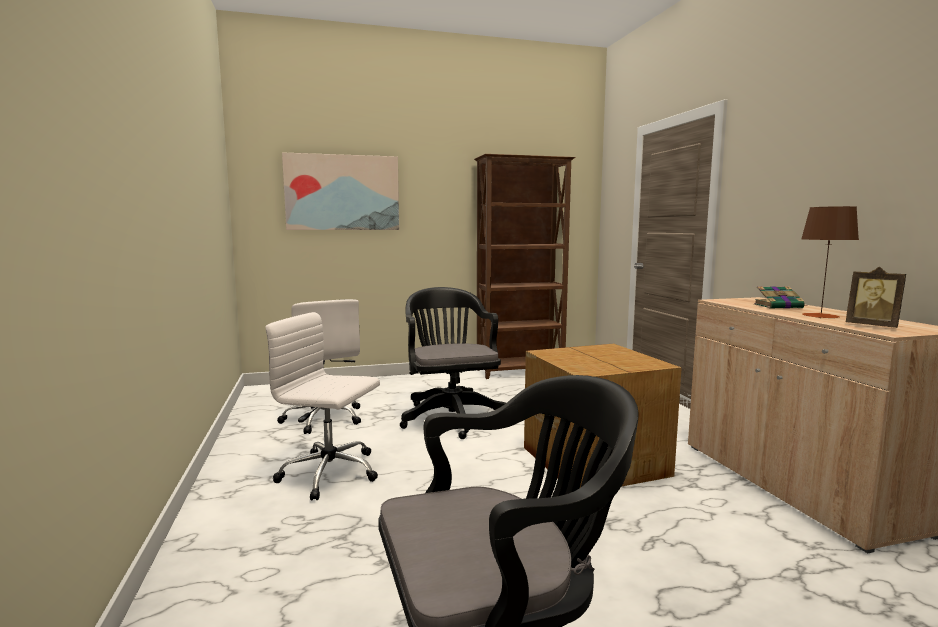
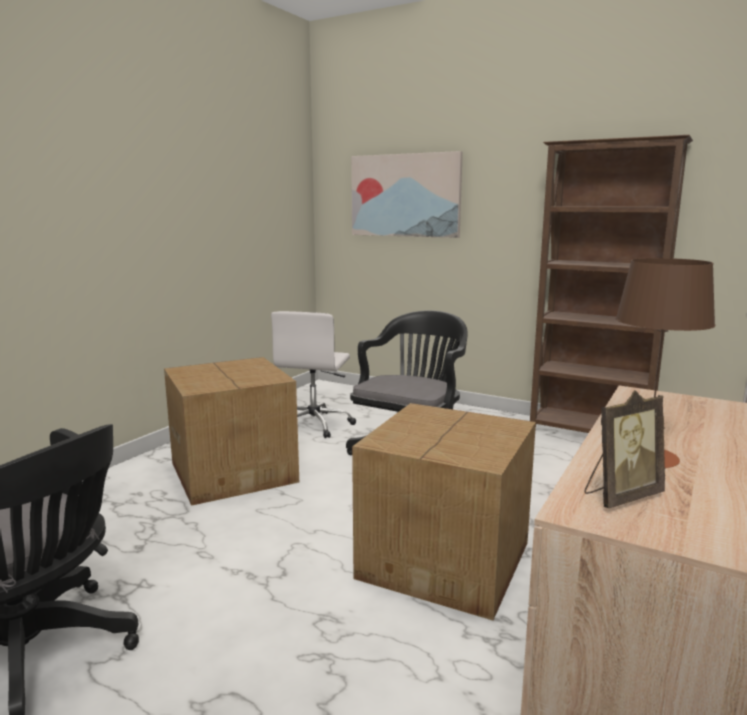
camera: 45 degrees right, 5 degrees up
white office chair [265,312,380,500] -> cardboard box [164,357,299,506]
book [754,286,807,308] -> none
picture frame [845,267,906,328] -> picture frame turned 120 degrees counterclockwise [585,390,665,508]

